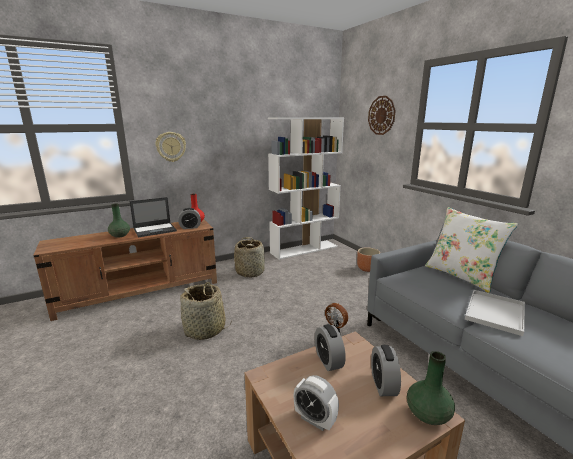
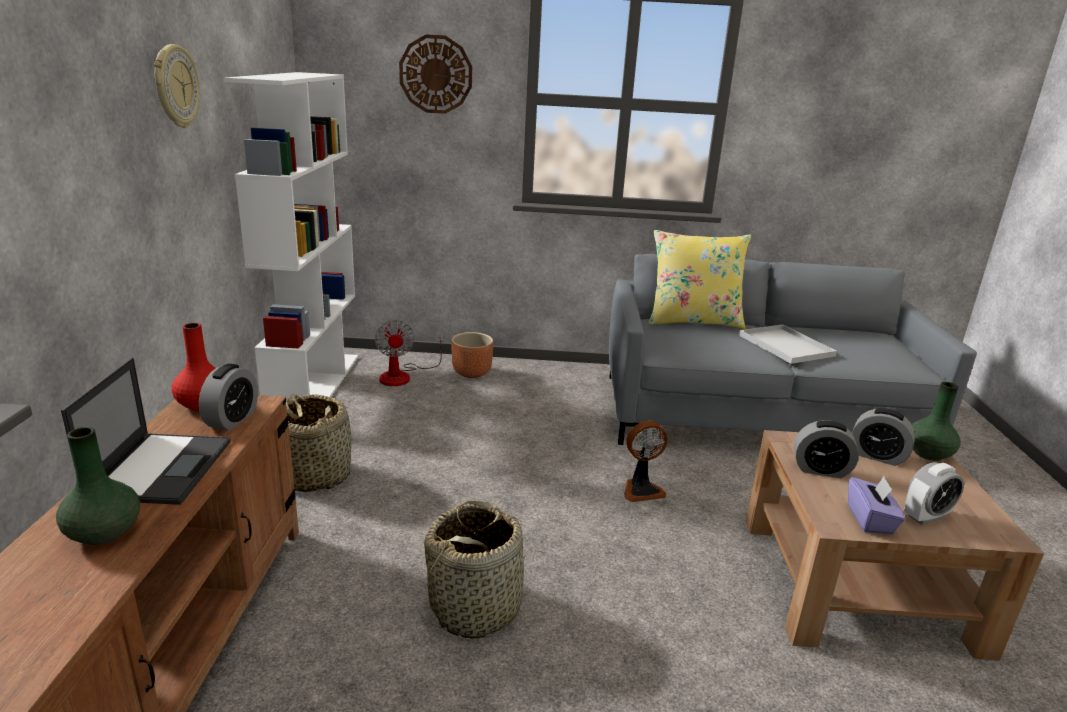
camera: 60 degrees left, 5 degrees up
wall clock [156,132,186,162] -> wall clock moved to [154,44,200,128]
white pillow [425,207,518,293] -> yellow pillow [648,230,751,329]
none -> fan [375,320,443,386]
none -> purple tissue box [848,476,905,534]

